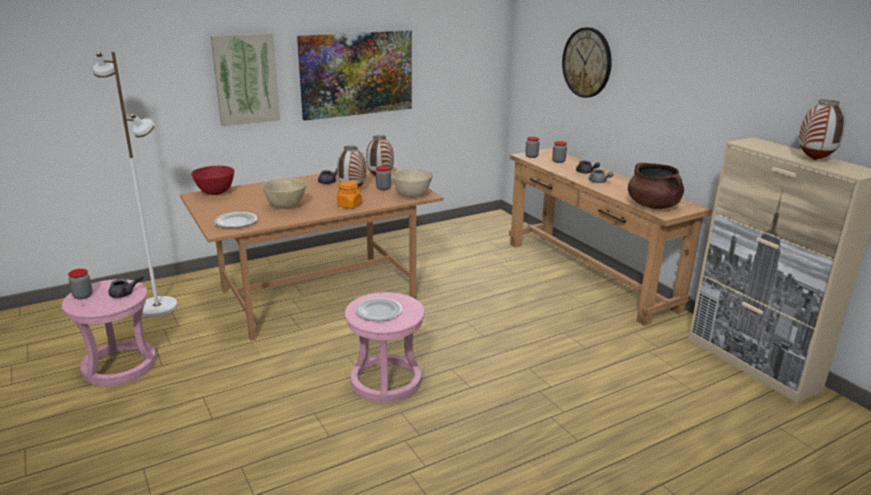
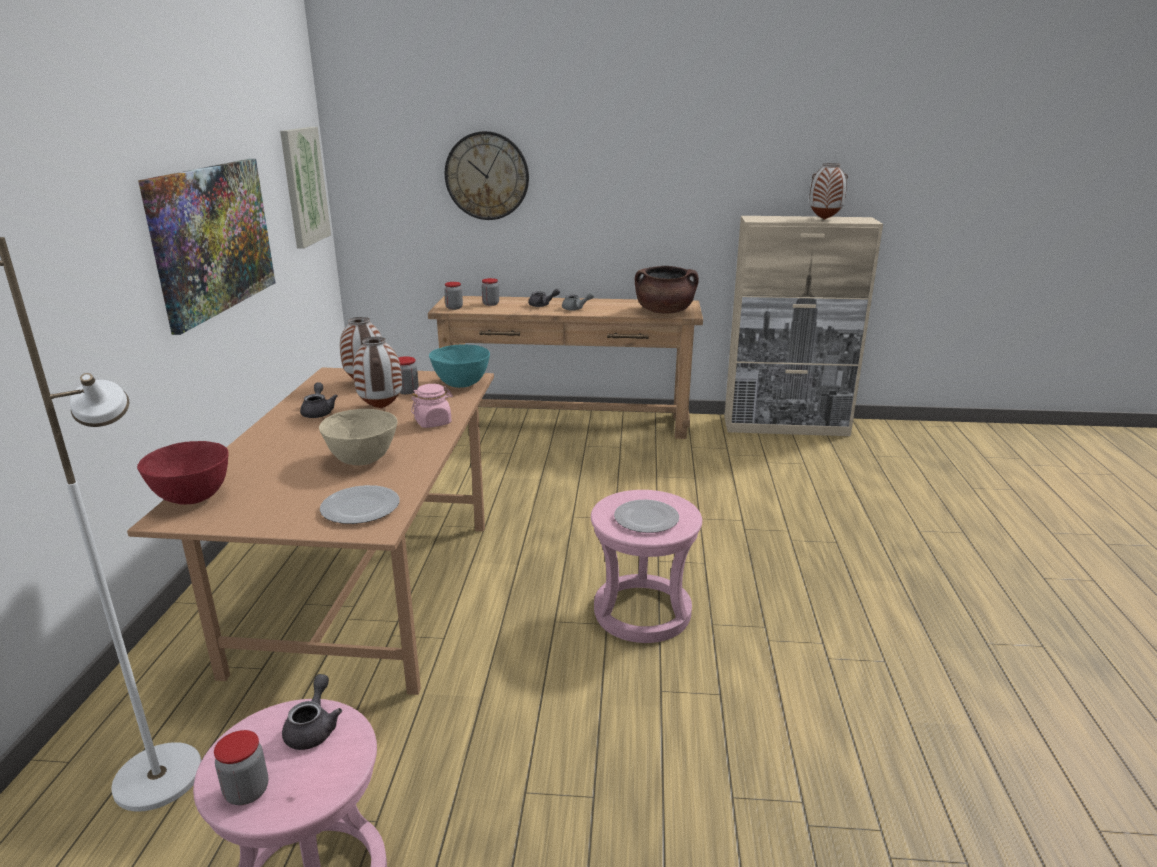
camera: 55 degrees left, 0 degrees up
picture [211,33,280,126] -> picture moved to [280,127,331,249]
orange jar [337,181,362,209] -> pink jar [411,384,453,428]
beige bowl [392,168,433,198] -> turquoise bowl [429,344,490,388]

